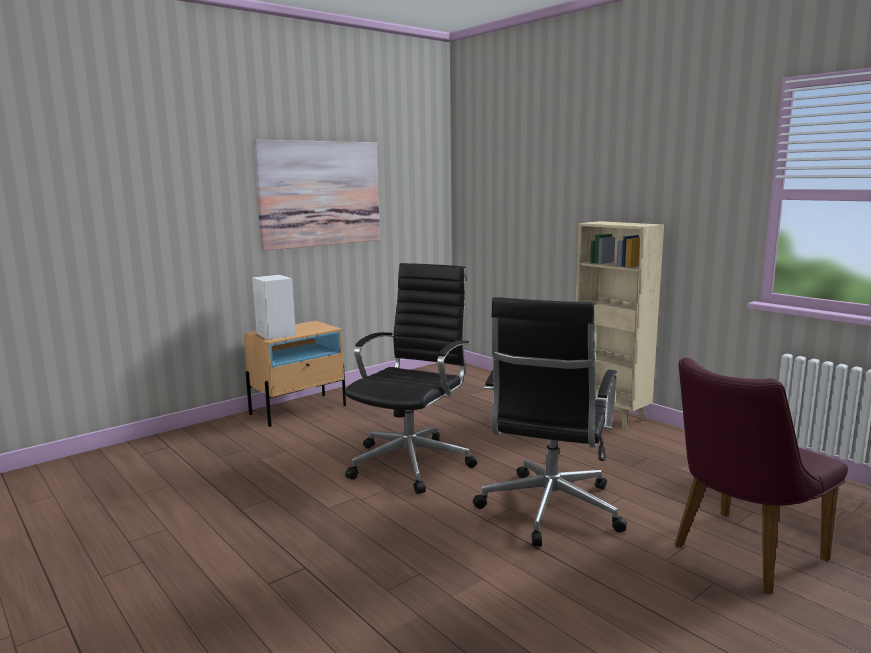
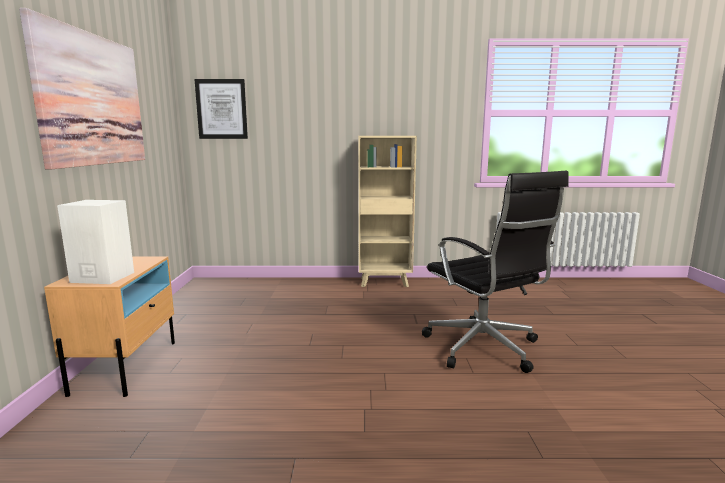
camera: 50 degrees left, 0 degrees up
black office chair [345,263,477,494] -> none
purple chair [675,358,848,594] -> none
none -> picture [194,79,248,139]

